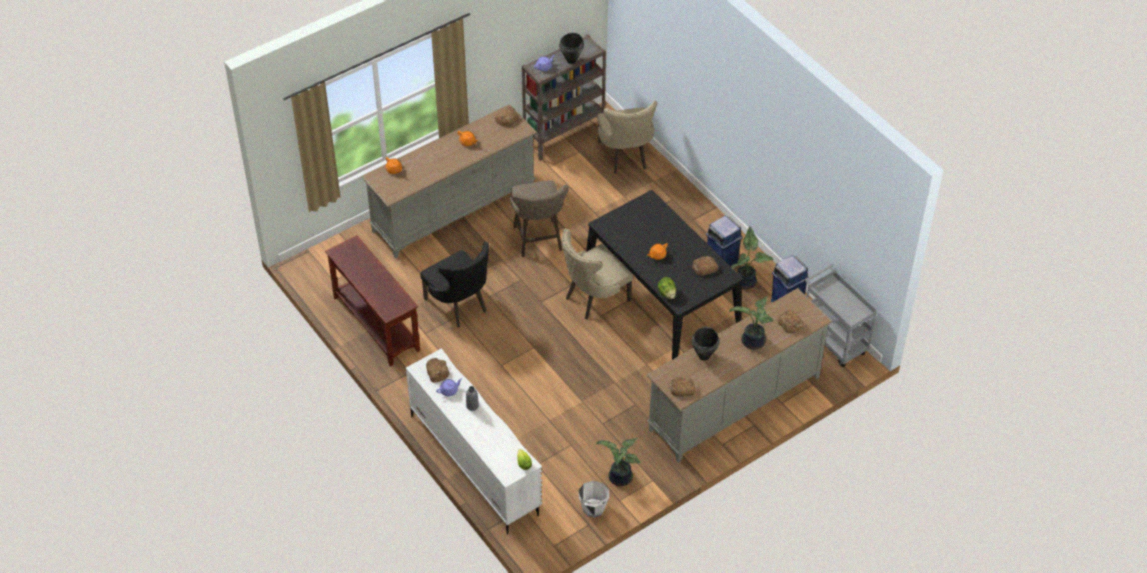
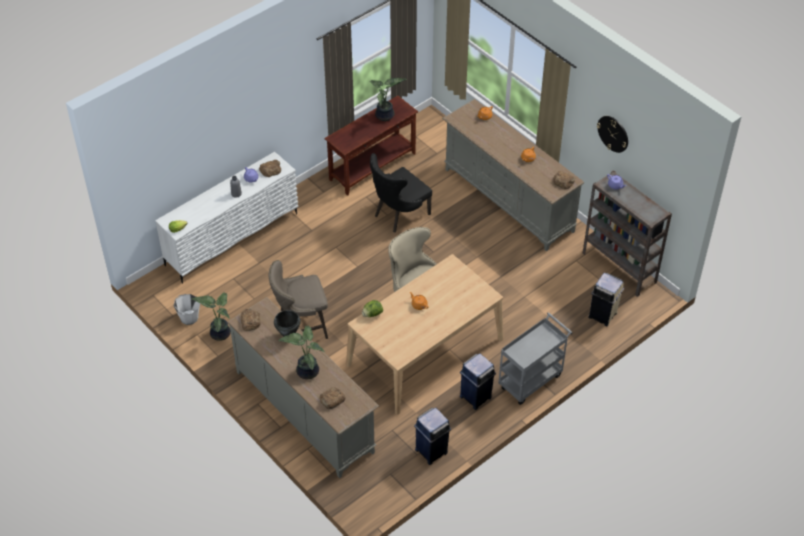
camera: 85 degrees right, 0 degrees up
beige stool [510,180,569,257] -> beige stool moved to [268,260,328,339]
black cooking pot [559,33,584,64] -> none
black dining table [586,190,743,360] -> beige dining table [346,254,503,415]
beige chair [597,101,657,174] -> beige trash can [588,273,624,326]
bread [692,256,718,276] -> none
potted plant [731,226,773,289] -> potted plant moved to [370,78,407,121]
grey cart [804,264,877,367] -> grey cart moved to [499,312,573,405]
none -> wall clock [597,116,628,153]

